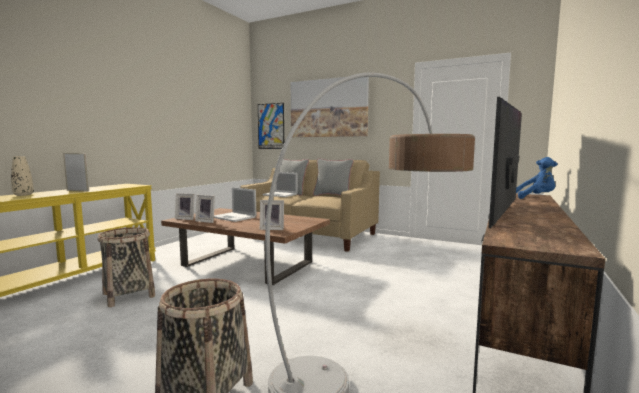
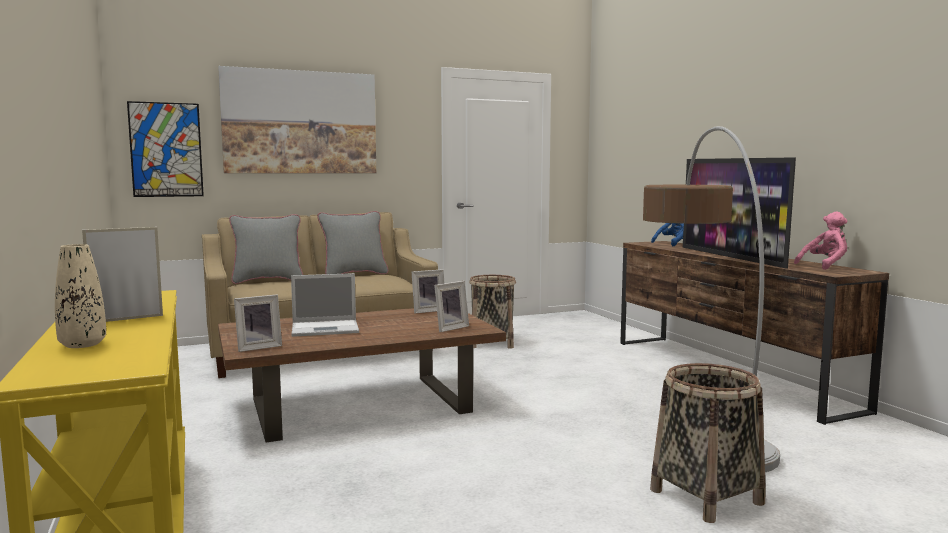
camera: 50 degrees left, 0 degrees up
basket [98,227,155,307] -> basket moved to [469,275,516,349]
picture frame [195,195,215,223] -> picture frame moved to [412,269,444,313]
laptop [262,172,298,197] -> none
none -> pink plush toy [794,212,848,270]

